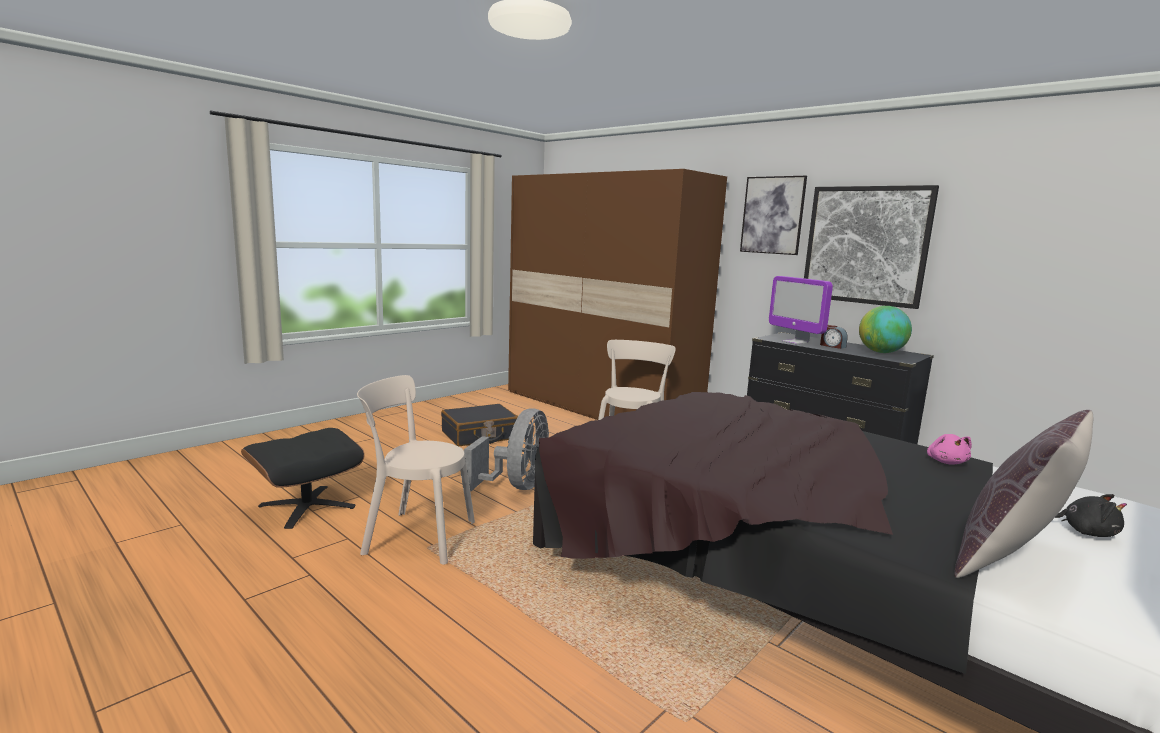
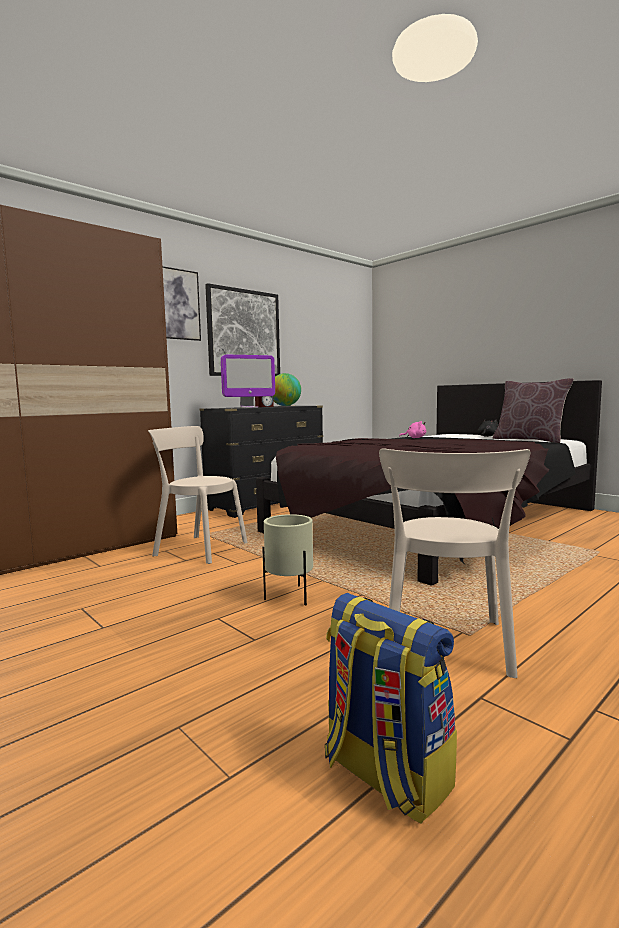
camera: 85 degrees left, 5 degrees down
black ottoman [241,428,365,529] -> backpack [325,593,457,824]
black suitcase [441,404,518,446] -> none
grey fan [464,409,549,491] -> beige planter [262,514,313,606]

